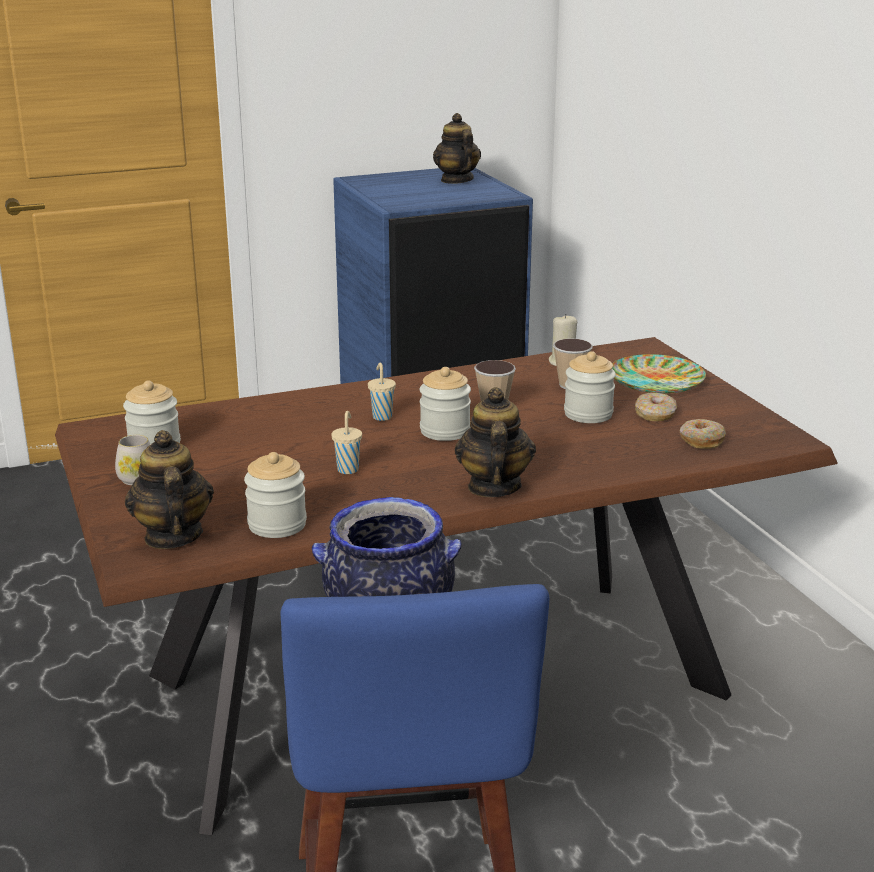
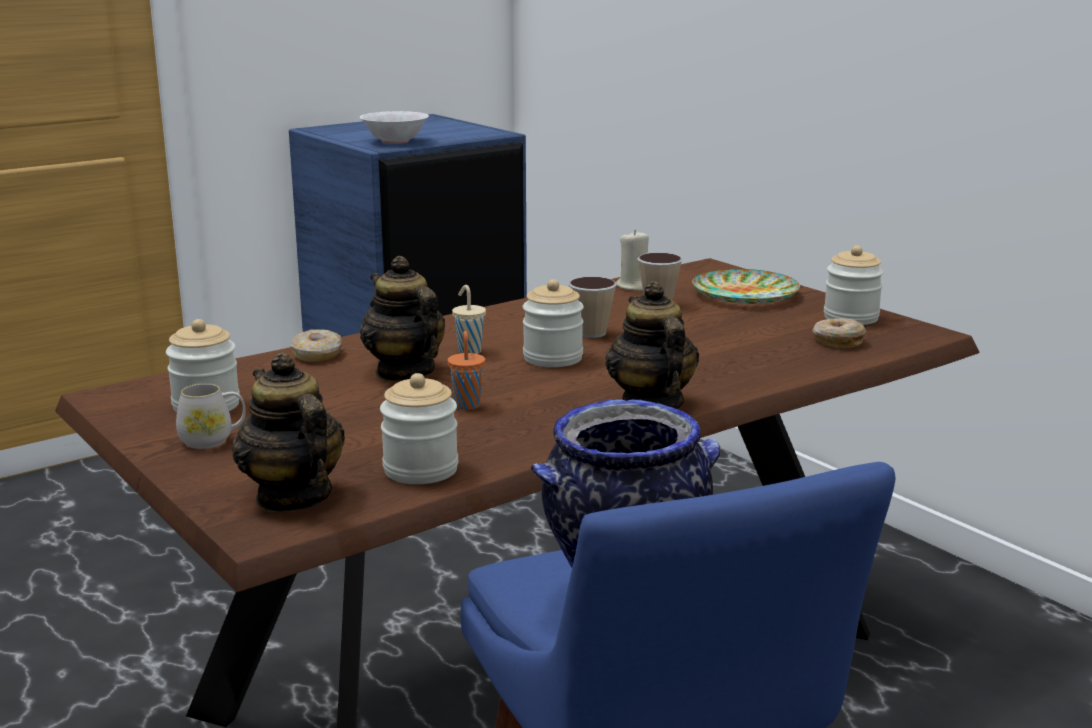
camera: 15 degrees left, 5 degrees down
beige cup [332,411,362,474] -> orange cup [447,331,485,410]
teapot [433,113,481,184] -> teapot moved to [360,256,445,381]
jar [564,351,616,423] -> jar moved to [824,245,884,325]
donut [635,392,677,421] -> donut moved to [291,329,342,362]
none -> white bowl [360,111,429,144]

